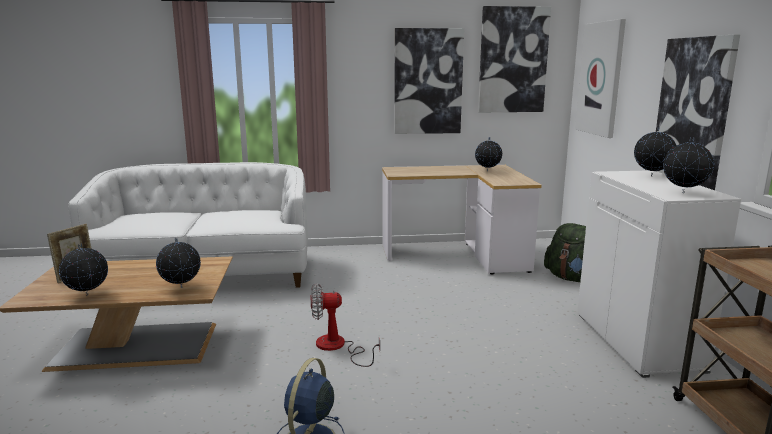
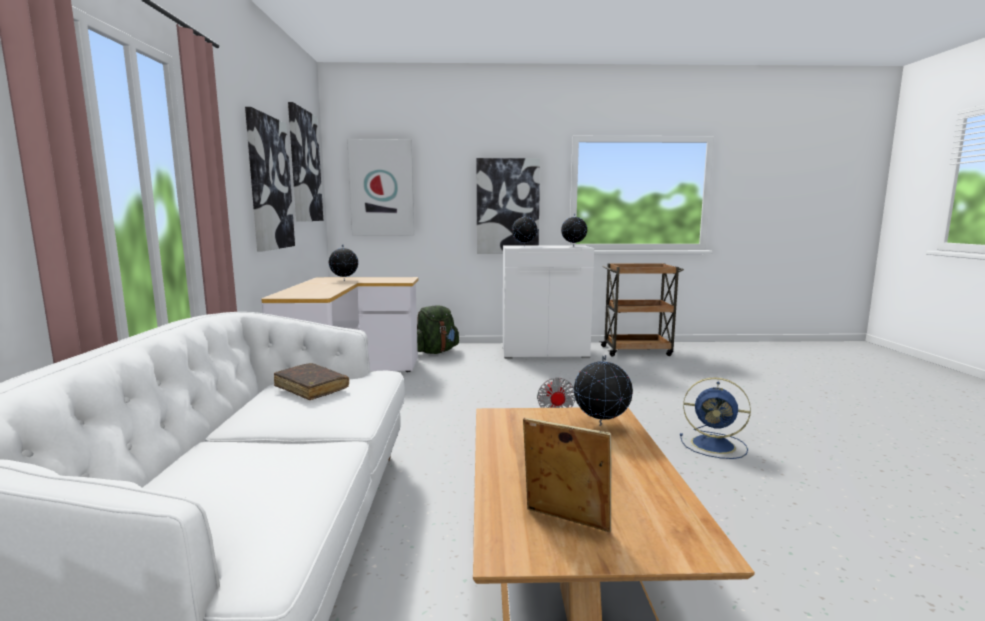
camera: 85 degrees left, 5 degrees down
globe [59,243,108,296] -> none
none -> brown book [274,363,349,400]

